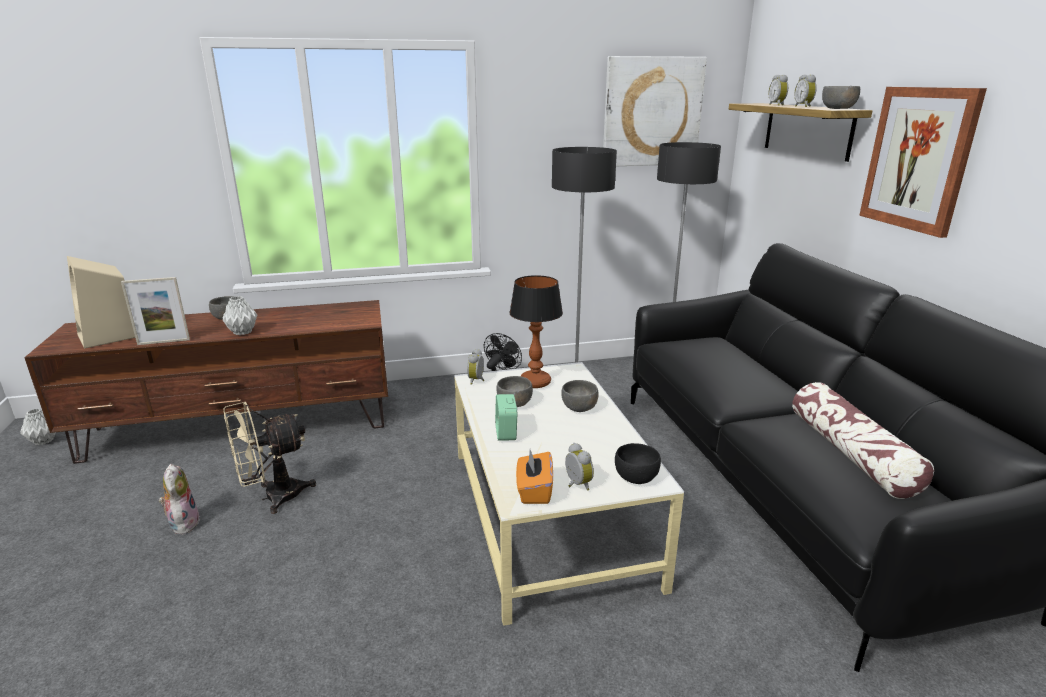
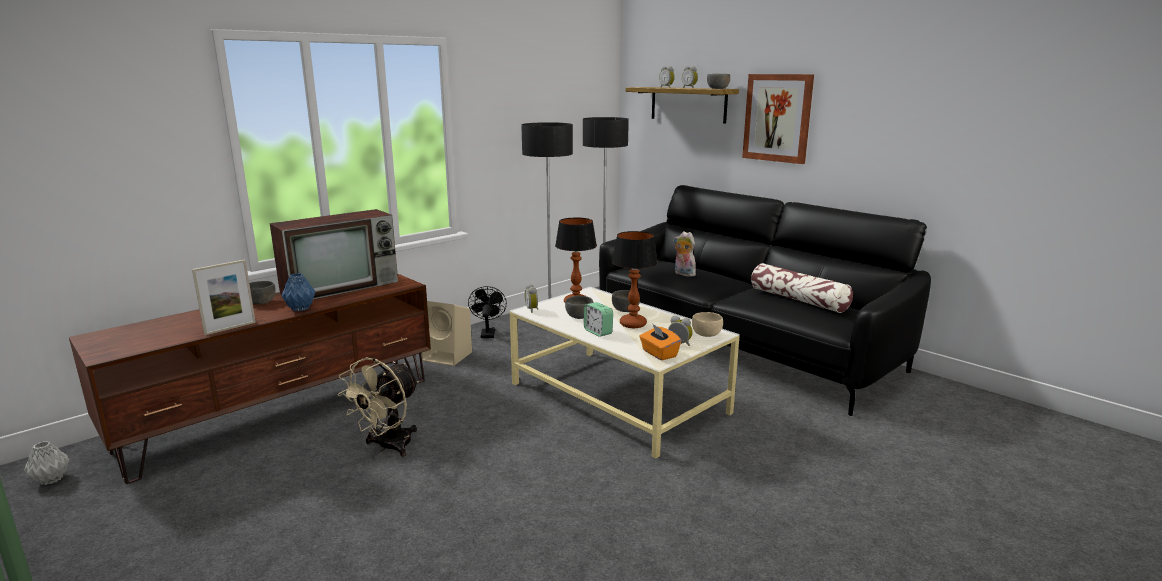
camera: 30 degrees left, 5 degrees down
beige speaker [67,256,135,349] -> beige speaker moved to [422,301,472,366]
plush toy [158,464,200,534] -> plush toy moved to [673,231,696,277]
grey vase [223,296,257,335] -> blue vase [282,273,316,311]
picture [603,56,707,166] -> none
black bowl [615,443,661,484] -> beige bowl [692,312,723,337]
none -> television [270,209,398,299]
none -> table lamp [612,231,658,328]

